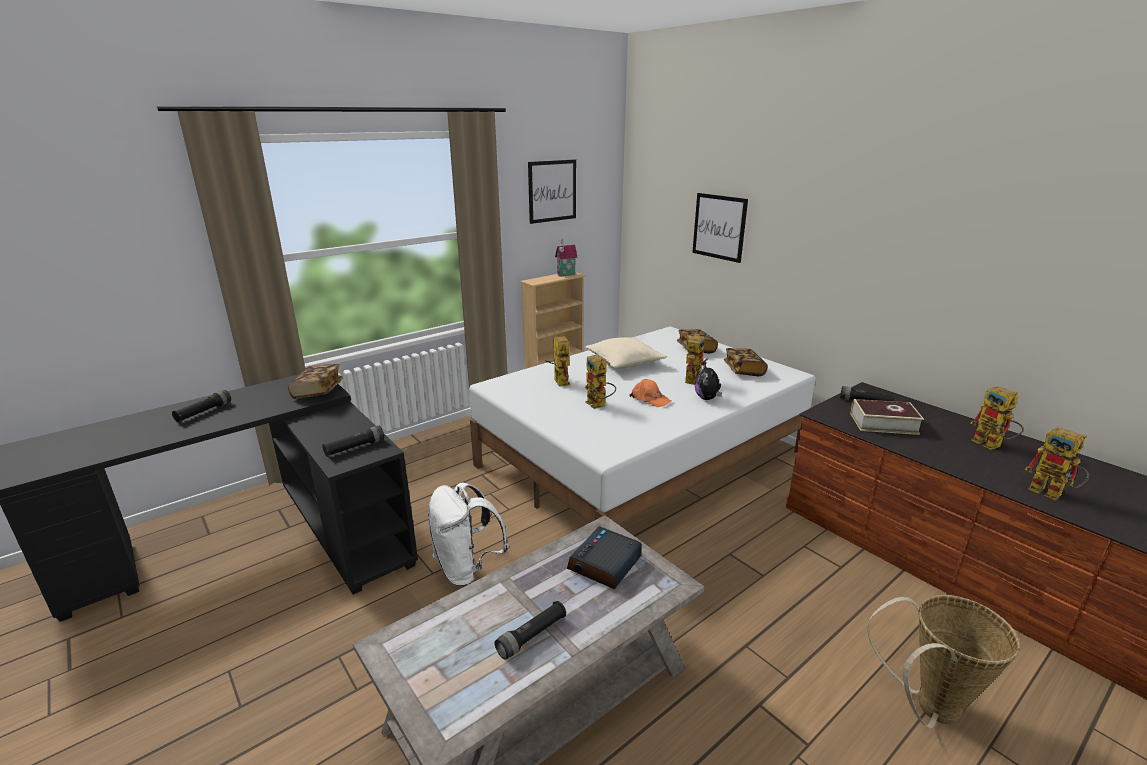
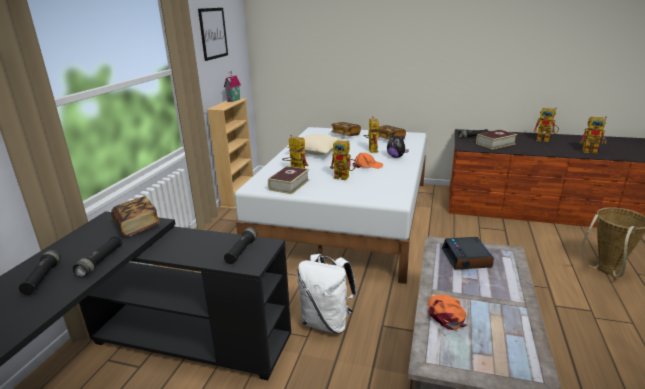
camera: 35 degrees left, 0 degrees up
black flashlight [495,601,566,660] -> black flashlight moved to [73,236,122,278]
picture [692,193,748,263] -> none
none -> book [268,166,310,194]
none -> orange cap [427,294,467,330]

